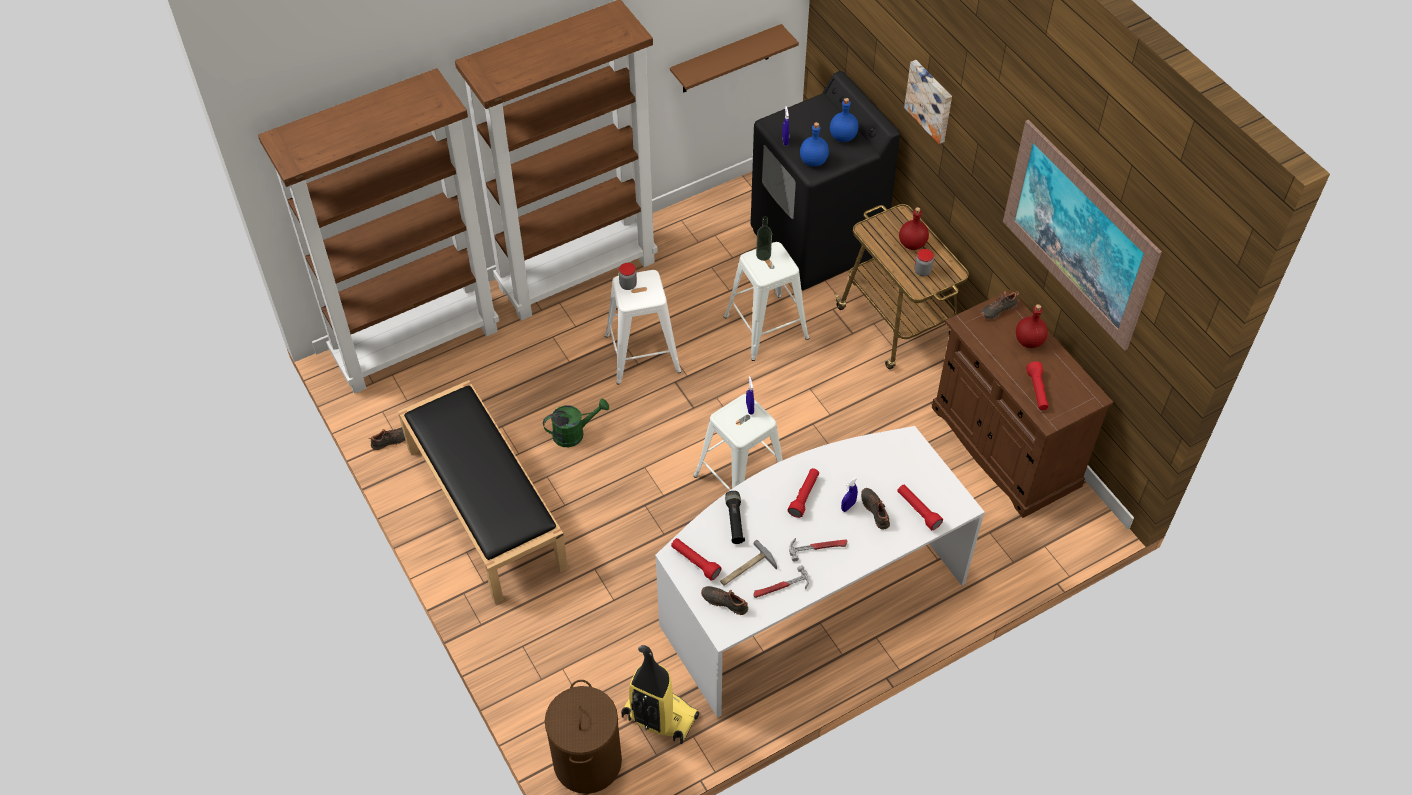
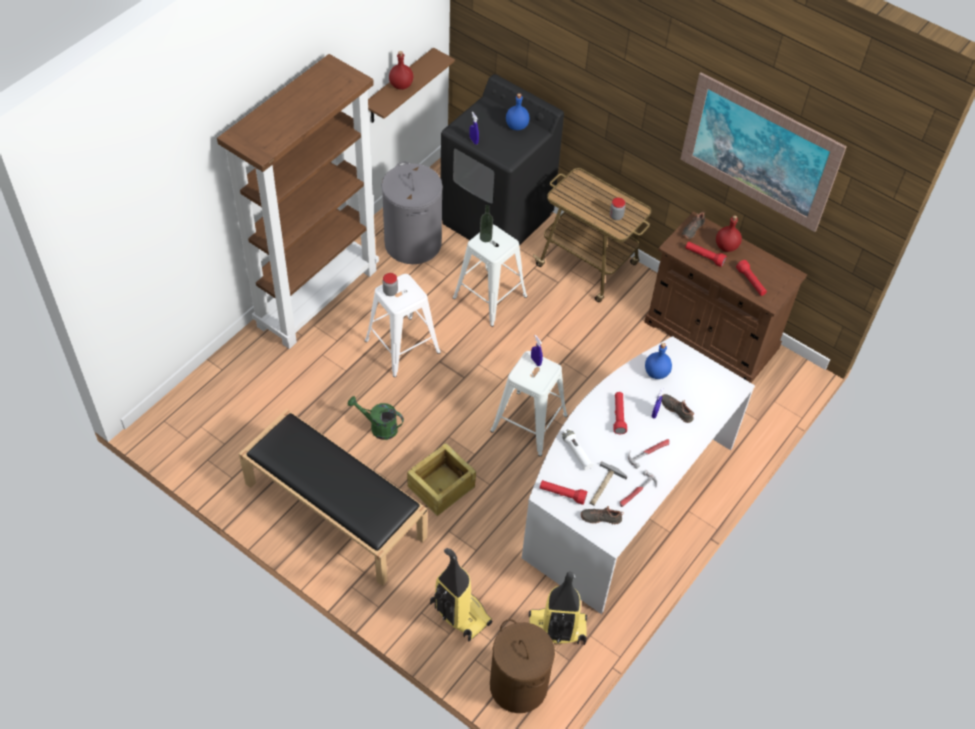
camera: 25 degrees left, 0 degrees up
brown bookcase [258,68,499,393] -> none
black shoe [369,427,405,450] -> none
green watering can [543,399,609,447] -> green watering can turned 120 degrees counterclockwise [347,396,404,440]
black flashlight [725,491,745,544] -> white flashlight [561,428,594,470]
blue bottle [800,122,829,167] -> blue bottle moved to [645,343,672,379]
red flashlight [897,485,943,530] -> red flashlight moved to [685,241,727,267]
red bottle [899,207,929,250] -> red bottle moved to [389,51,413,90]
picture [904,60,952,144] -> none
none -> grey laundry basket [381,161,443,264]
none -> crate [407,443,476,516]
none -> vacuum cleaner [430,548,492,642]

